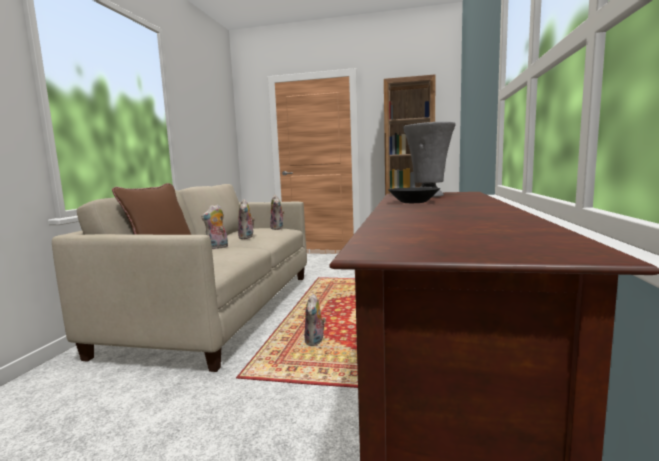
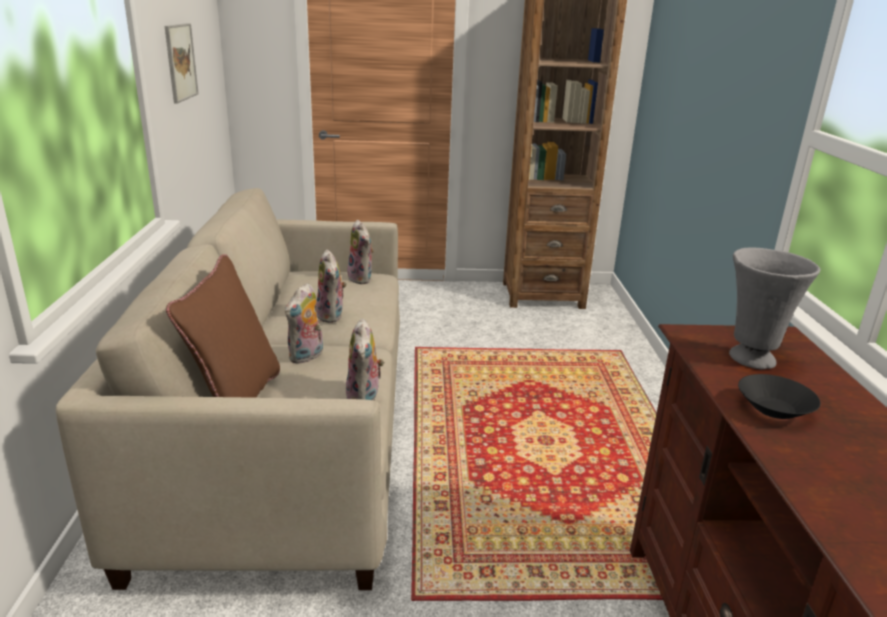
camera: 15 degrees left, 15 degrees up
plush toy [304,294,326,346] -> plush toy moved to [346,319,384,401]
none -> picture [165,23,199,104]

